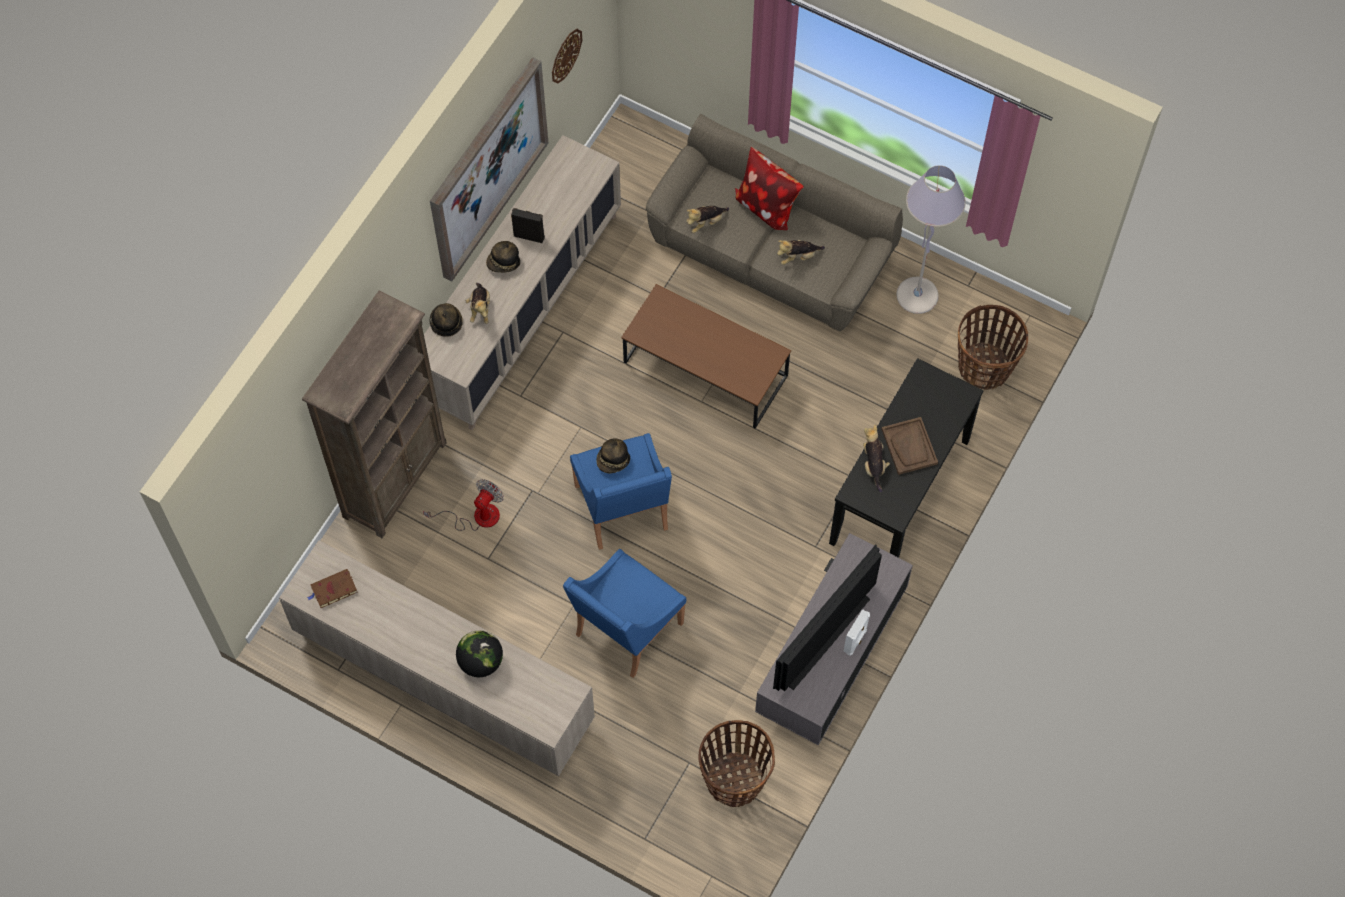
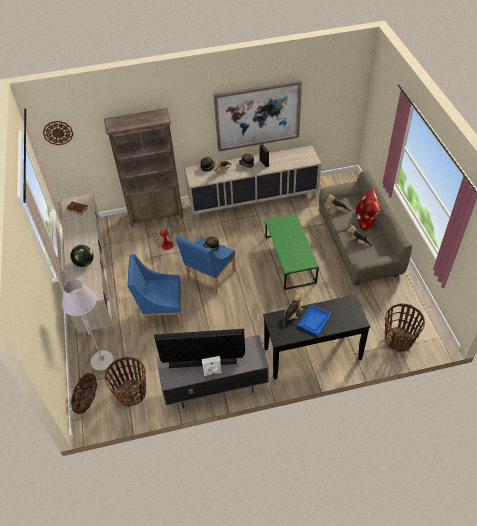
camera: 50 degrees right, 15 degrees down
wall clock [552,29,582,84] -> wall clock moved to [43,121,73,145]
brown coffee table [621,284,791,429] -> green coffee table [265,213,319,290]
brown tray [881,417,938,475] -> blue tray [298,305,331,336]
grey floor lamp [896,165,966,314] -> grey floor lamp moved to [62,280,114,371]
none -> basket [71,373,97,414]

